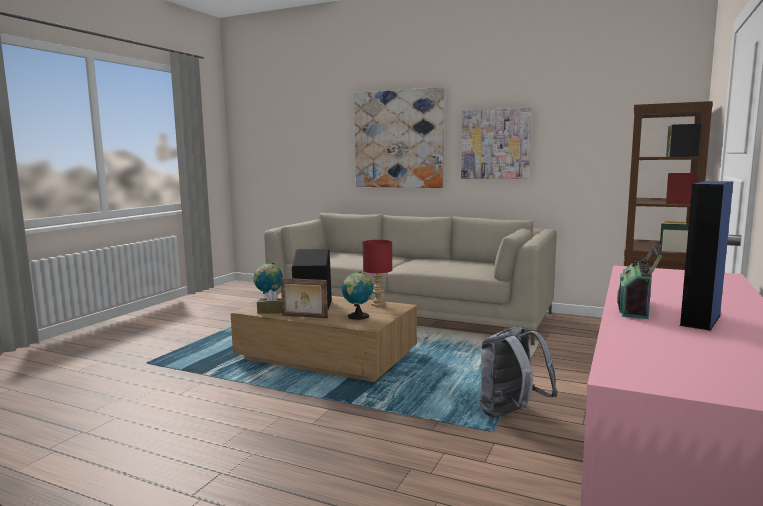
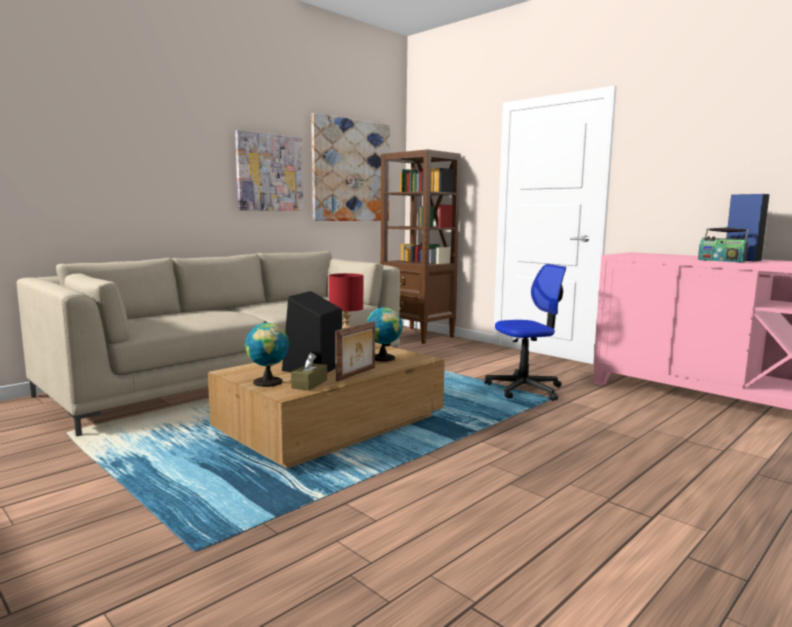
camera: 70 degrees left, 0 degrees up
picture [354,87,445,188] -> picture moved to [311,113,390,221]
grey backpack [480,326,558,417] -> office chair [485,264,566,401]

